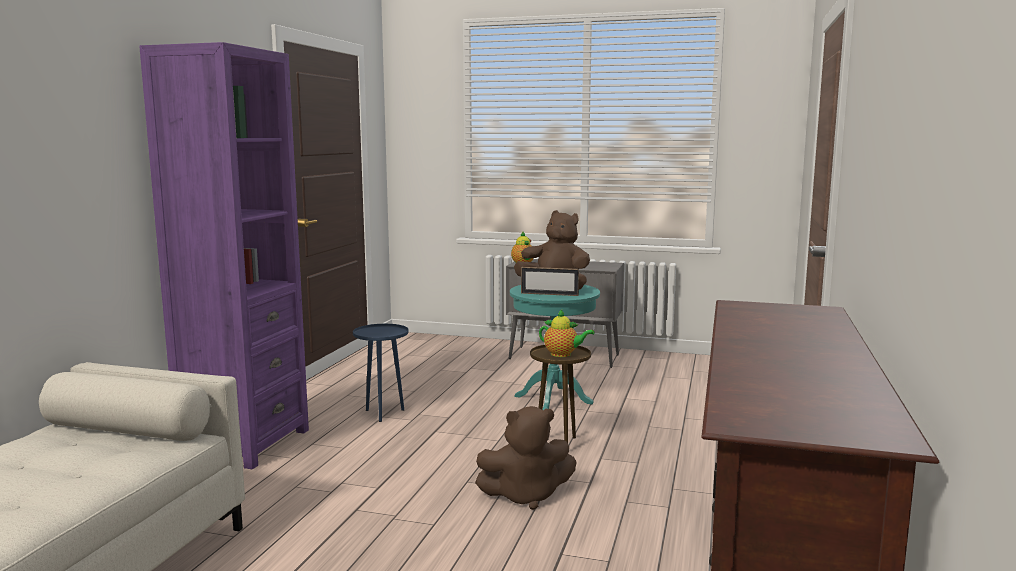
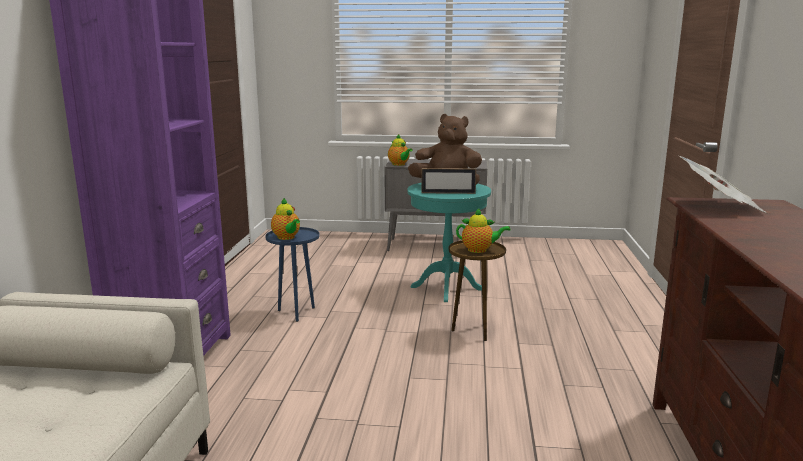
camera: 10 degrees left, 5 degrees up
brown plush toy [475,406,577,510] -> none
none -> teapot [271,198,300,240]
none -> newspaper [679,156,769,214]

